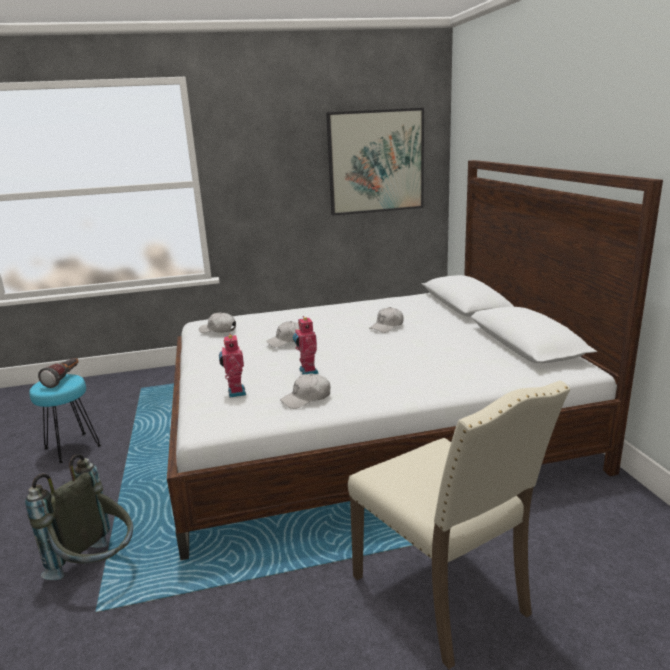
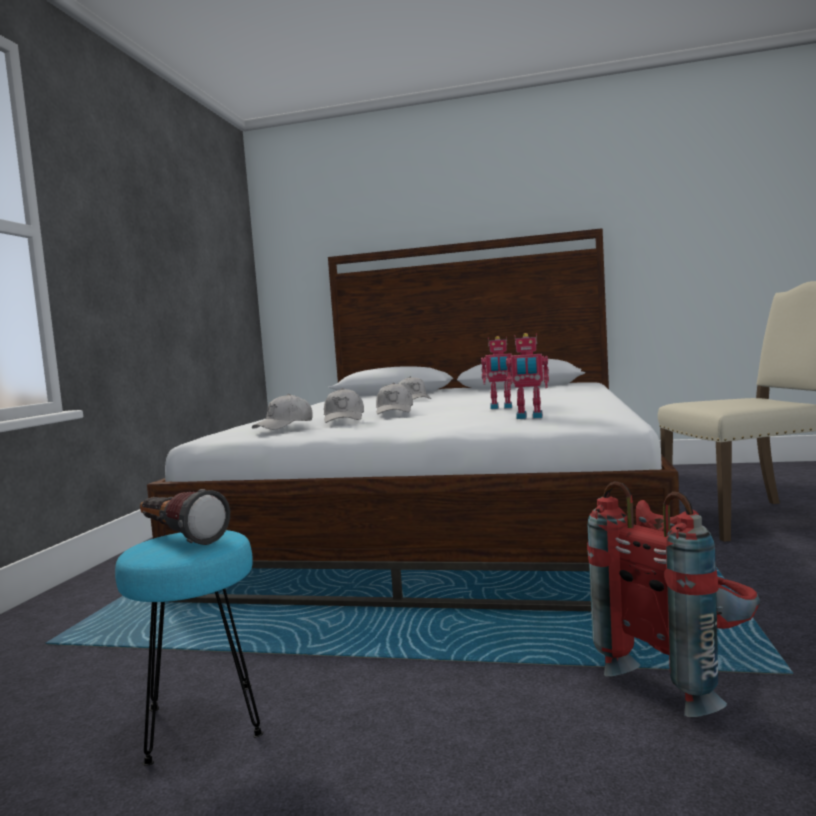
camera: 65 degrees left, 15 degrees down
grey backpack [25,454,133,580] -> red backpack [587,481,760,717]
white cap [280,373,331,409] -> white cap moved to [324,388,364,423]
picture [326,108,424,216] -> none

